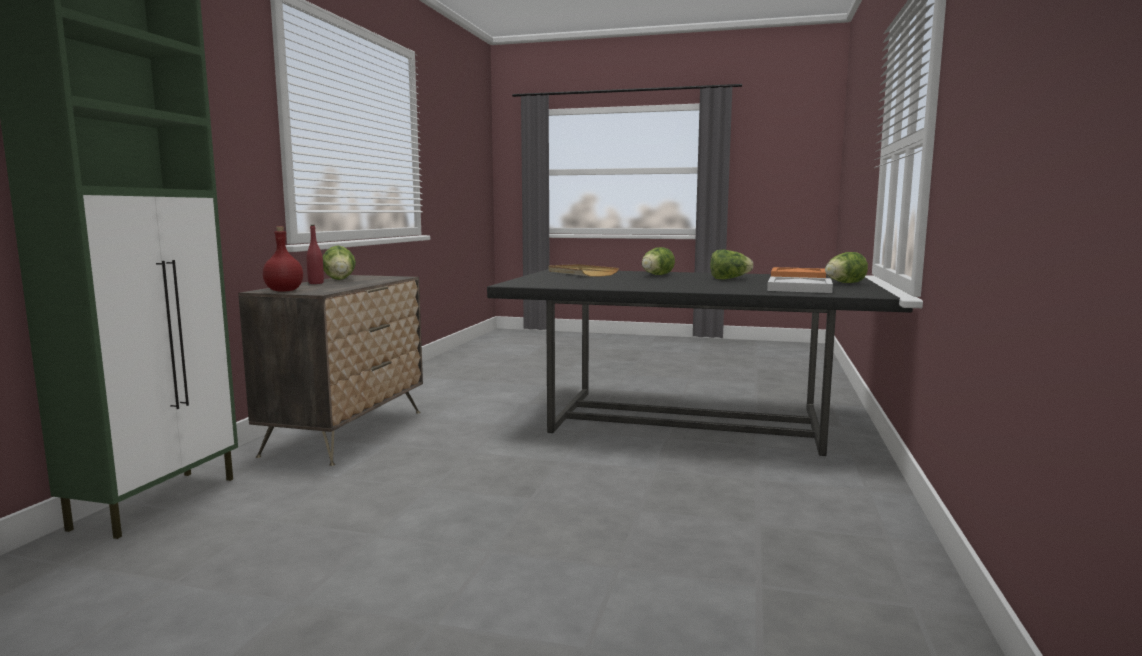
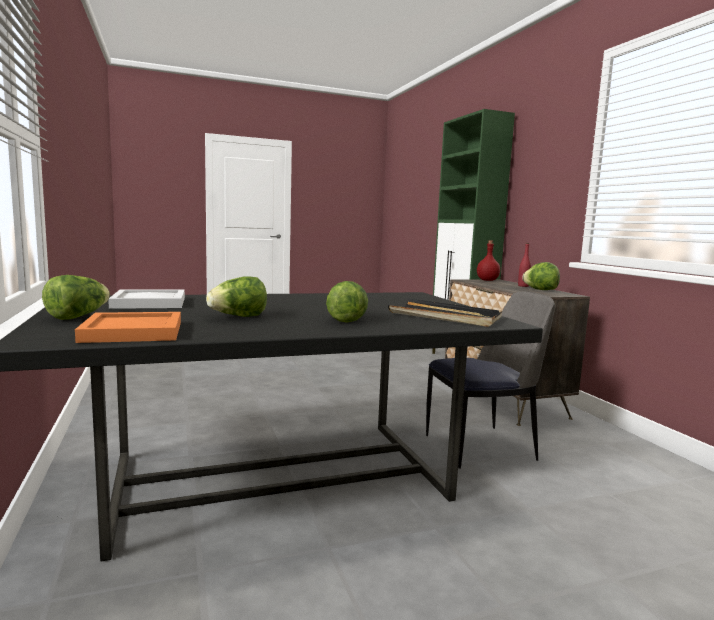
camera: 145 degrees right, 0 degrees up
beige tray [548,264,619,277] -> black tray [388,299,502,327]
none -> chair [426,292,555,469]

